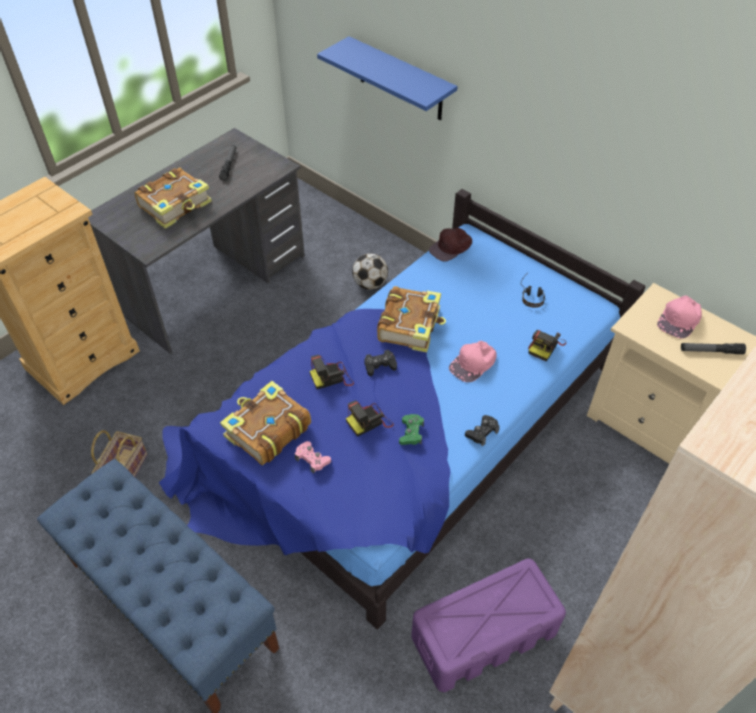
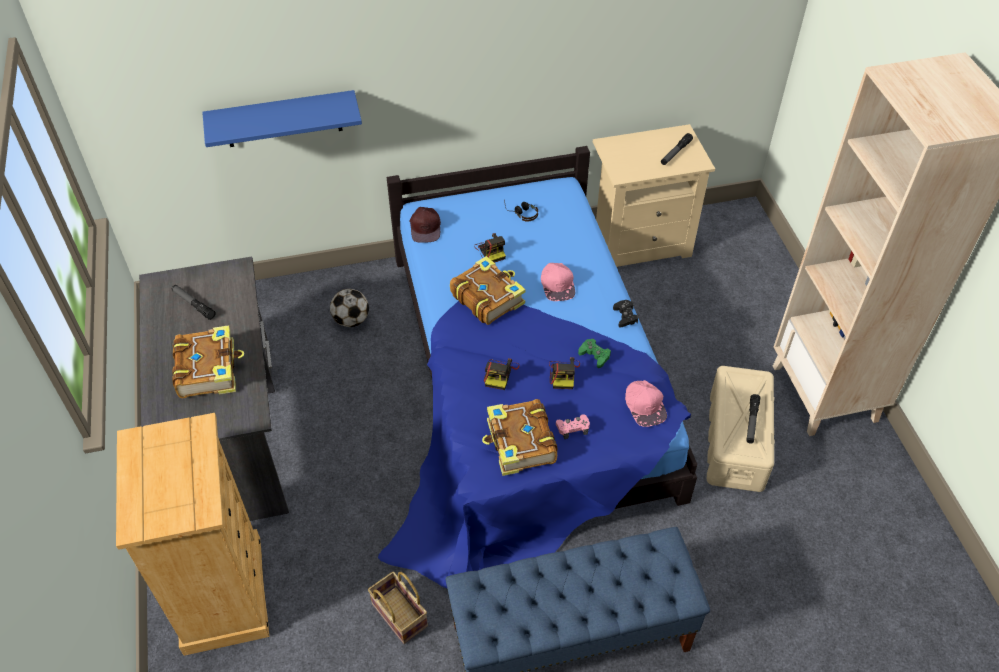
camera: 55 degrees left, 0 degrees up
black game controller [365,350,397,376] -> none
purple storage box [411,559,566,692] -> beige storage box [707,366,775,492]
camera [528,330,566,361] -> camera moved to [474,233,506,263]
pink cap [657,295,702,339] -> pink cap moved to [625,380,667,427]
none -> flashlight [746,394,760,444]

